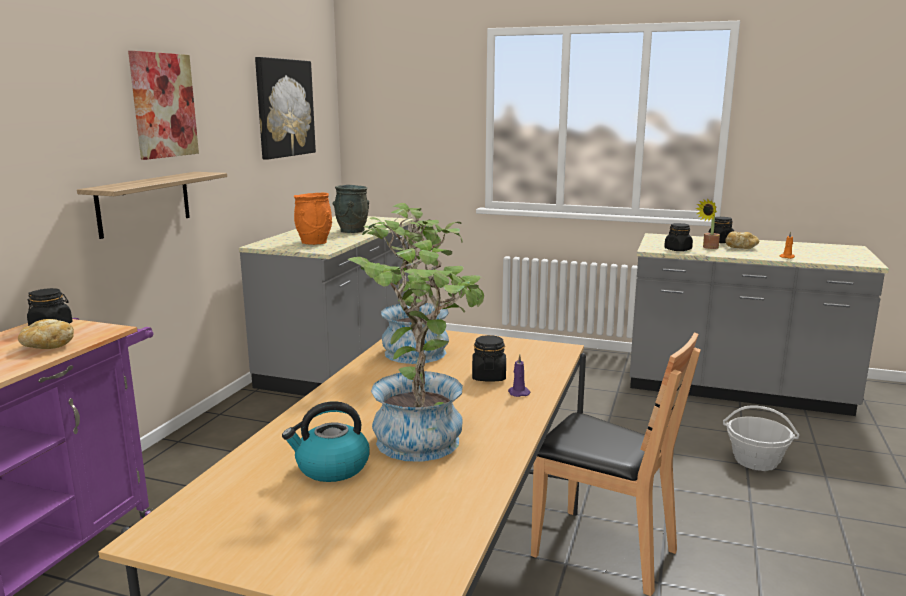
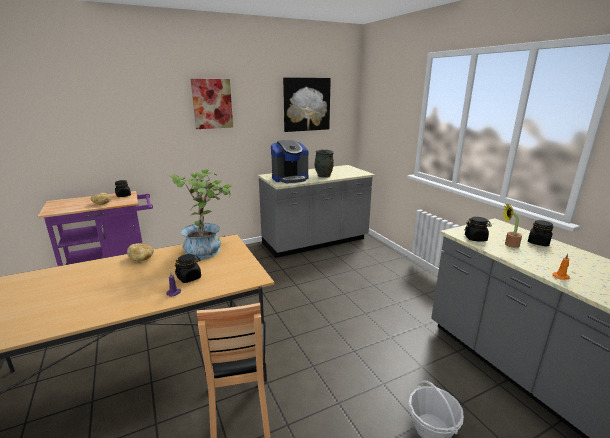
camera: 45 degrees right, 5 degrees up
shelf [77,172,227,239] -> none
kettle [282,401,370,482] -> none
orange vase [294,193,332,245] -> coffee machine [271,140,309,183]
potted plant [348,240,484,462] -> none
bread [725,232,759,249] -> bread moved to [127,243,154,262]

